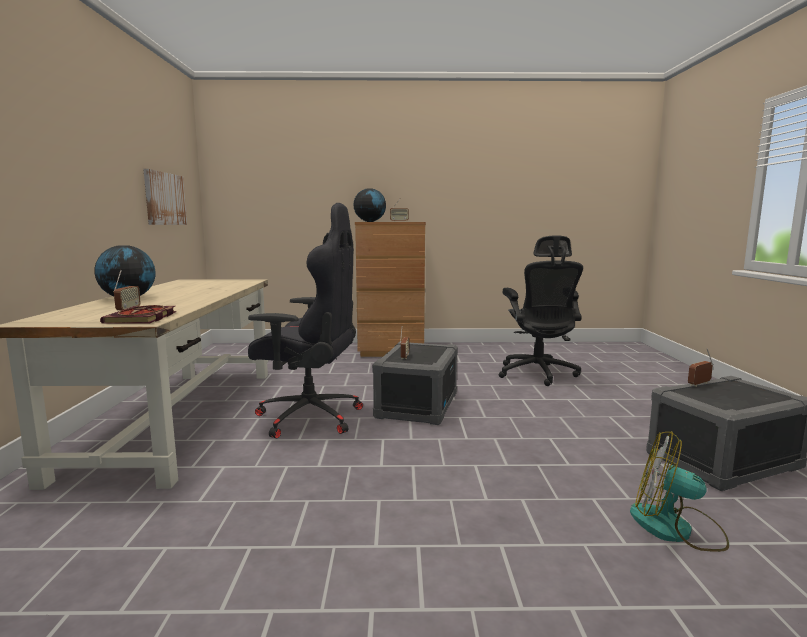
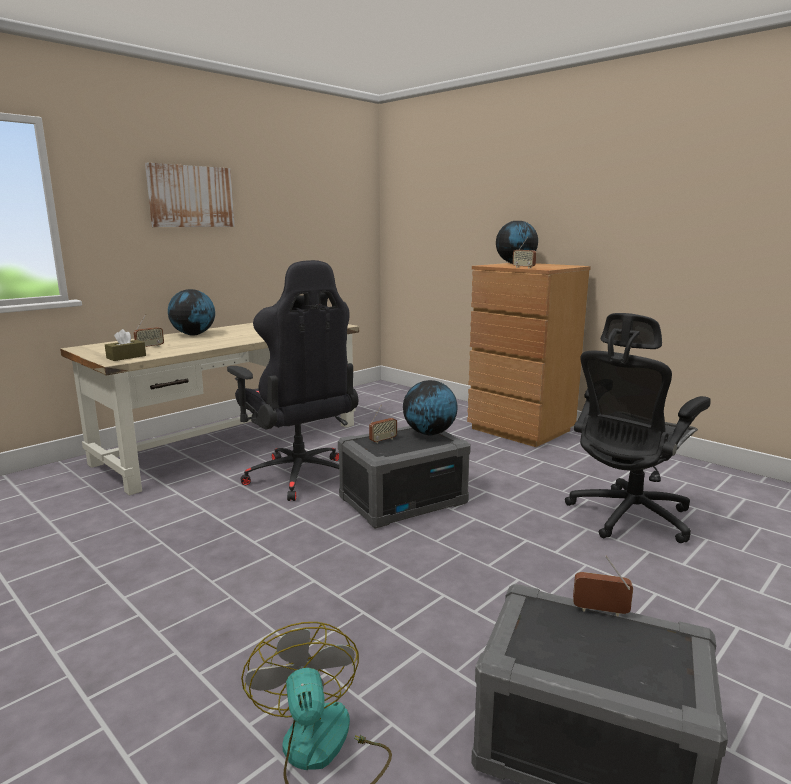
camera: 45 degrees right, 5 degrees up
book [100,305,177,323] -> brown tissue box [105,329,146,361]
picture [143,169,187,225] -> picture moved to [145,163,235,227]
none -> globe [403,380,458,435]

